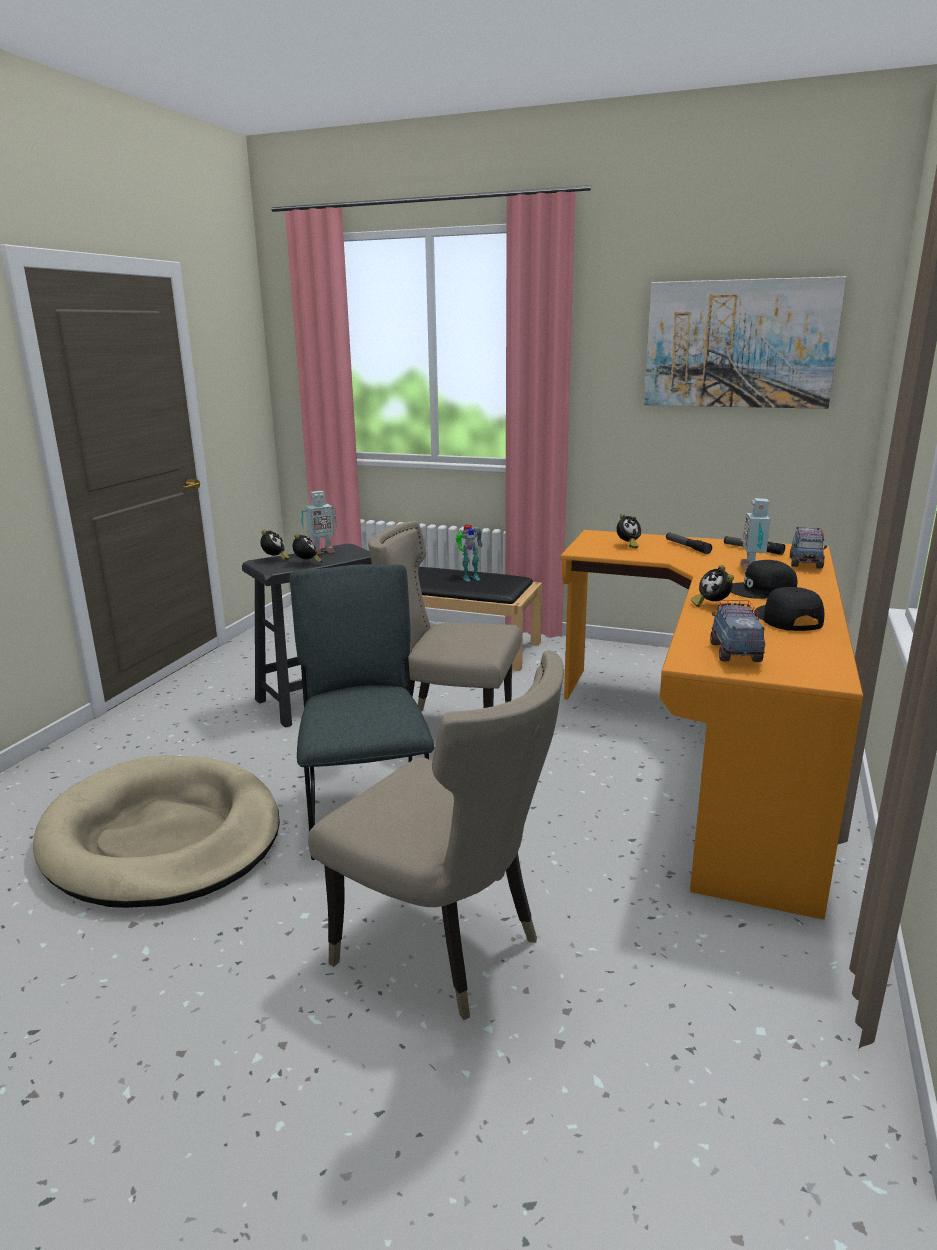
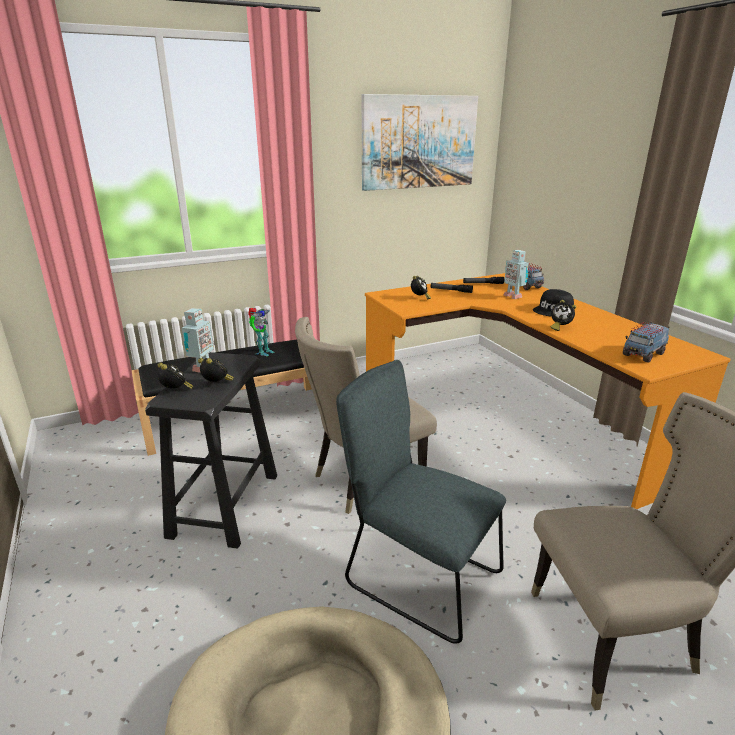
camera: 45 degrees left, 5 degrees up
toy truck [710,600,765,662] -> toy truck turned 90 degrees counterclockwise [623,322,670,363]
black cap [754,587,824,631] -> none

